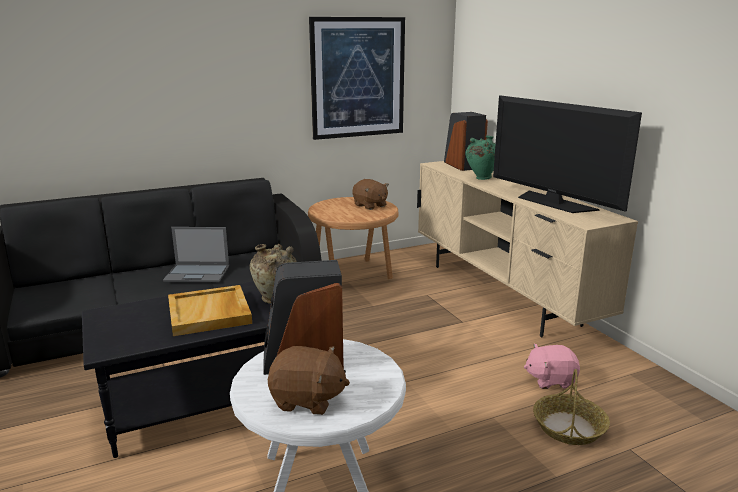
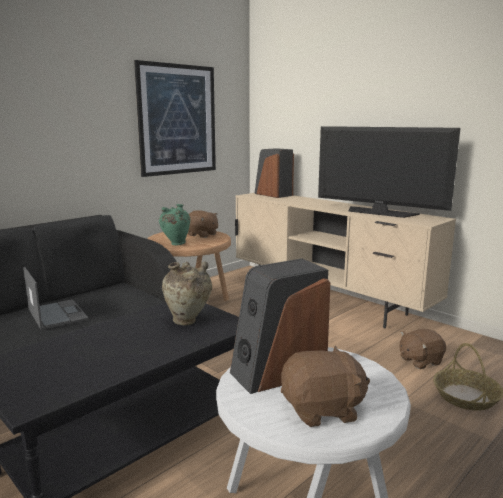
camera: 20 degrees left, 5 degrees down
laptop [163,227,229,282] -> laptop turned 105 degrees counterclockwise [23,267,88,330]
beige tray [168,285,252,336] -> none
green vase [466,135,495,180] -> green vase moved to [159,204,191,245]
pink plush toy [524,344,580,389] -> brown plush toy [400,329,446,369]

